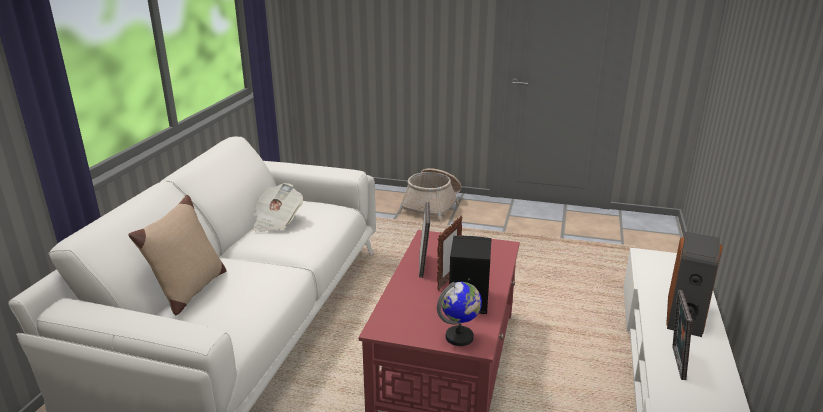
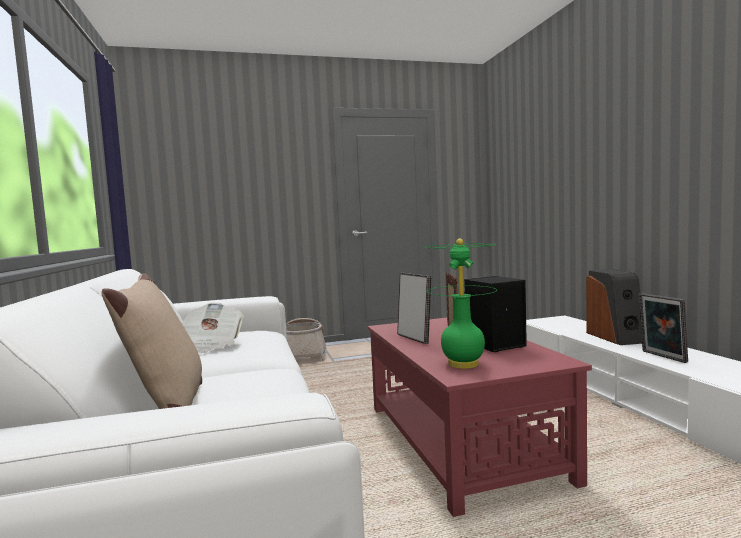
camera: 30 degrees left, 20 degrees down
globe [437,282,482,346] -> none
none -> green table lamp [425,239,497,369]

